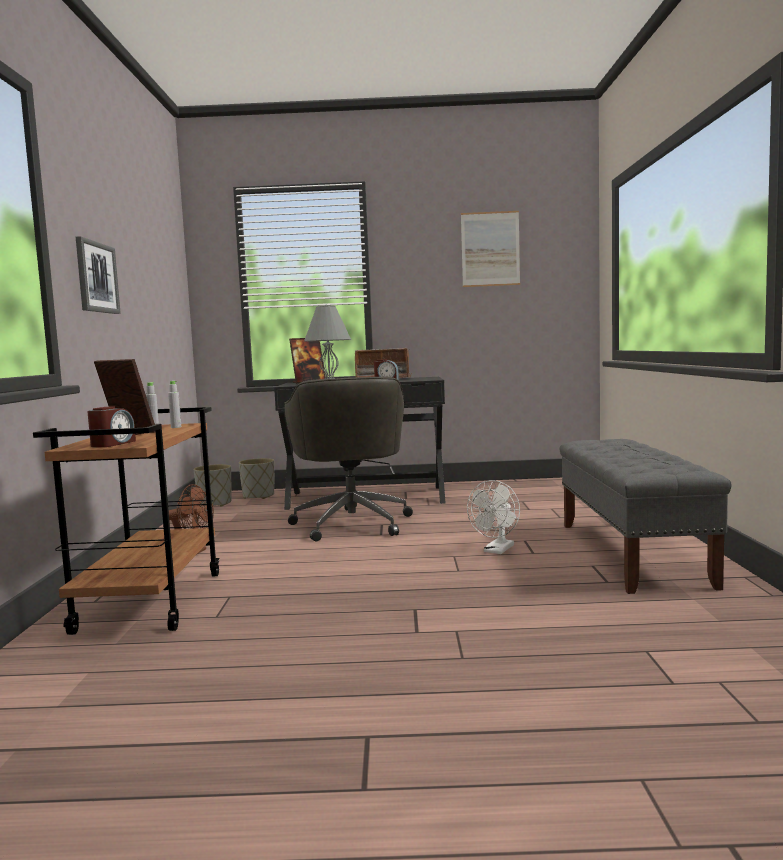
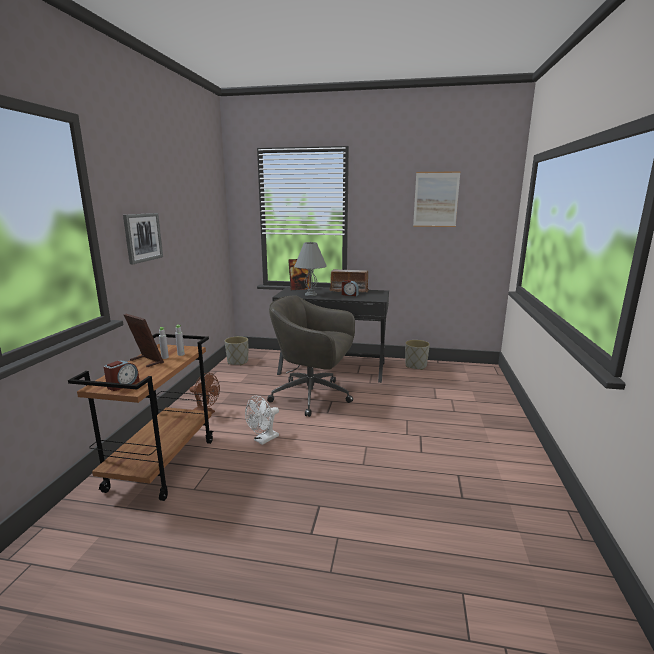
camera: 10 degrees right, 10 degrees up
grey planter [239,458,274,499] -> grey planter moved to [405,340,430,370]
grey office chair [284,377,413,541] -> grey office chair turned 105 degrees clockwise [267,295,355,417]
white fan [467,480,520,554] -> white fan moved to [245,396,279,445]
grey bench [560,439,731,594] -> none

